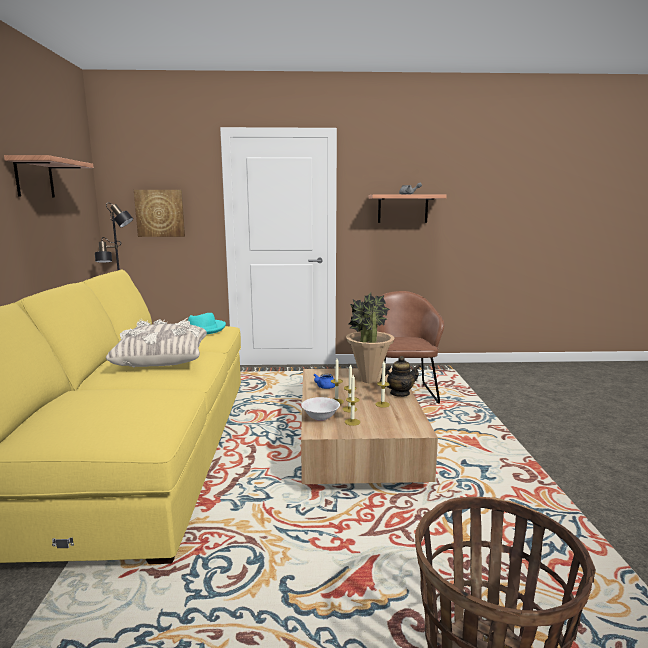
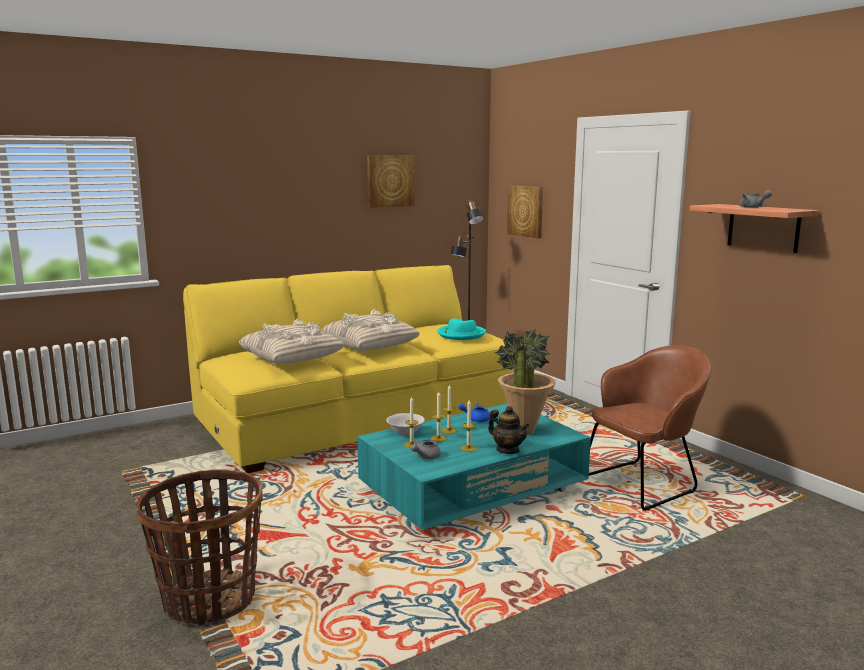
camera: 60 degrees right, 0 degrees up
shelf [4,155,94,197] -> picture [367,155,414,208]
brown coffee table [301,368,438,485] -> turquoise coffee table [357,404,591,530]
none -> beige pillow [239,320,344,364]
none -> grey teapot [411,439,441,459]

